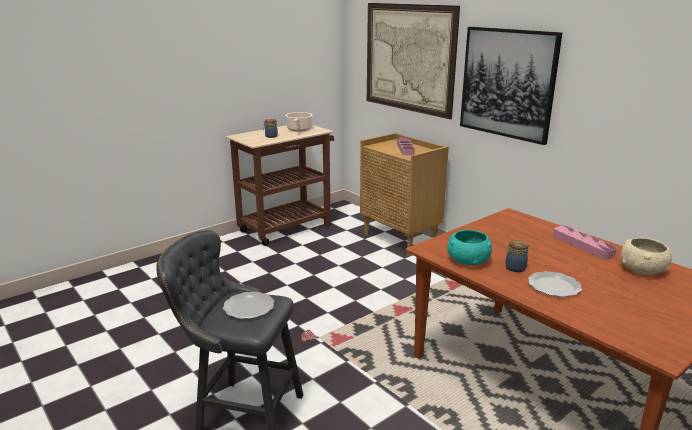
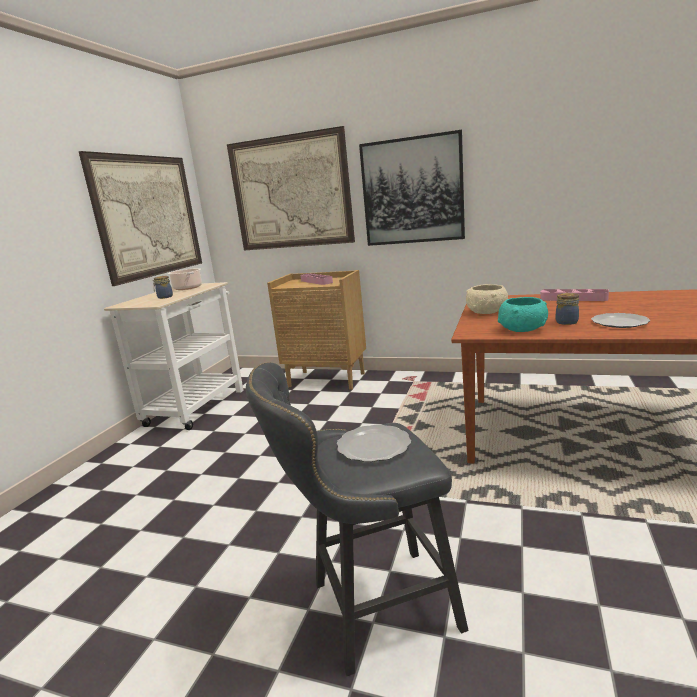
camera: 30 degrees left, 5 degrees down
brown cart [226,125,334,246] -> white cart [104,282,244,430]
beige bowl [620,238,672,275] -> beige bowl moved to [466,284,508,314]
none -> picture [78,151,202,286]

